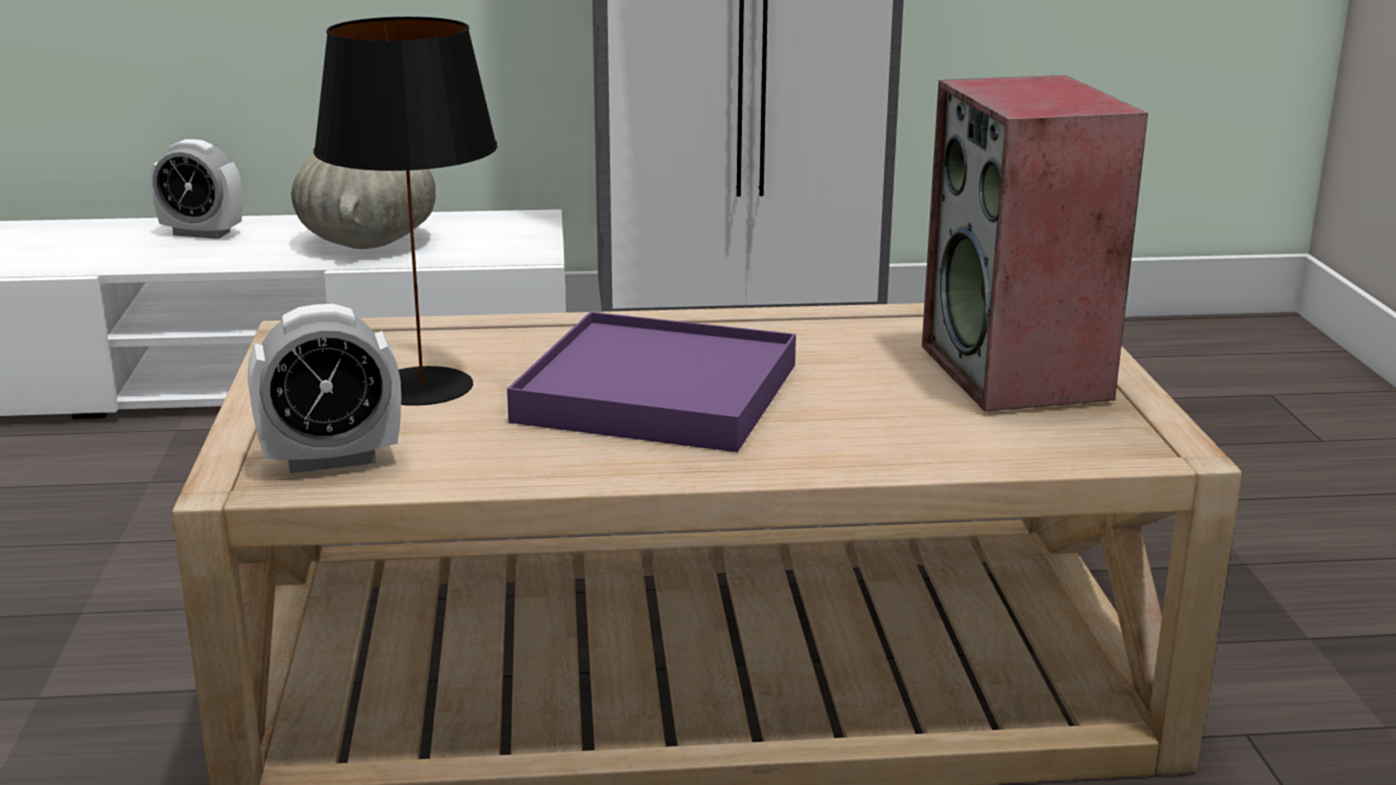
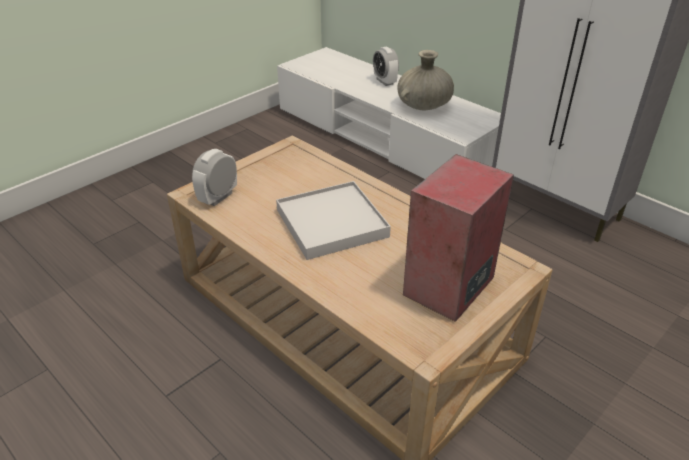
camera: 50 degrees right, 15 degrees up
alarm clock [248,304,401,473] -> alarm clock turned 90 degrees clockwise [192,149,237,206]
black table lamp [313,17,497,406] -> none
purple tray [507,312,796,452] -> white tray [276,181,391,260]

